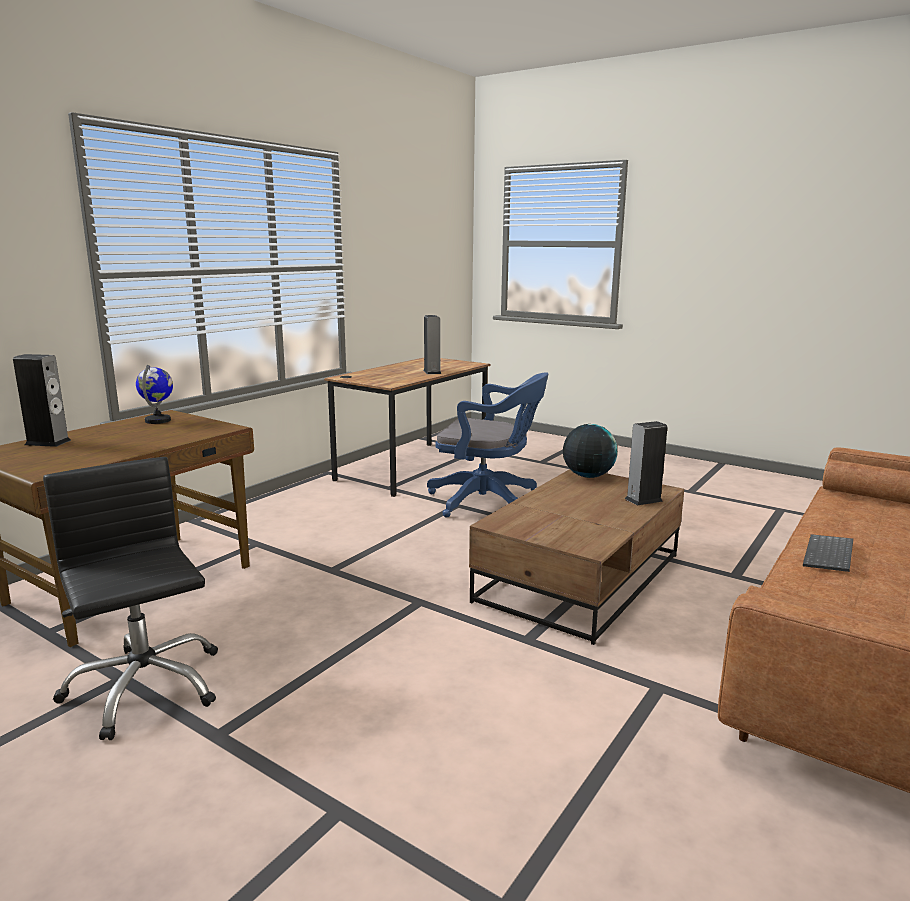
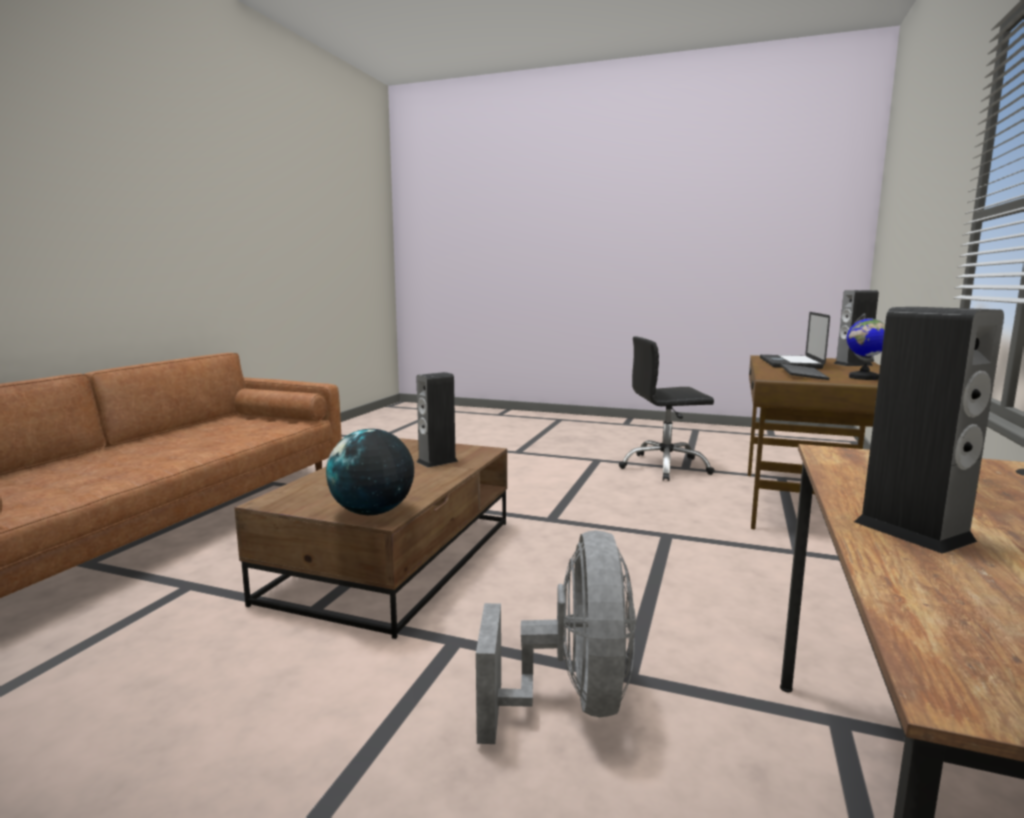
camera: 165 degrees right, 5 degrees down
black office chair [43,457,218,740] -> black office chair turned 135 degrees clockwise [619,336,715,481]
blue office chair [427,373,548,517] -> grey fan [476,530,636,744]
speaker [625,421,667,505] -> speaker moved to [416,372,458,467]
keyboard [803,534,853,572] -> keyboard moved to [780,364,829,380]
none -> laptop [760,312,830,369]

